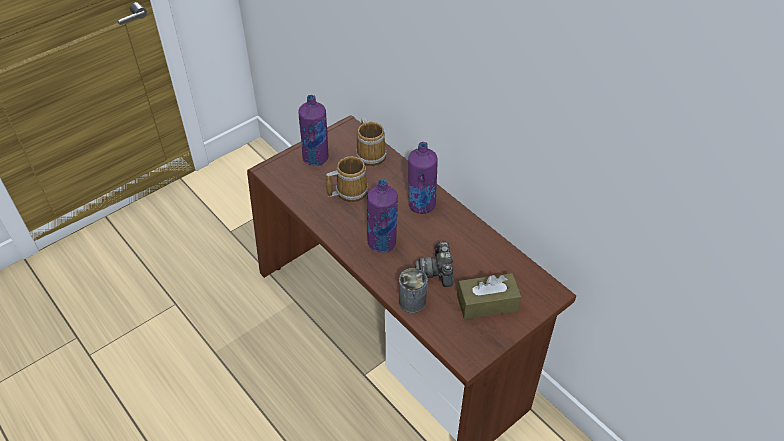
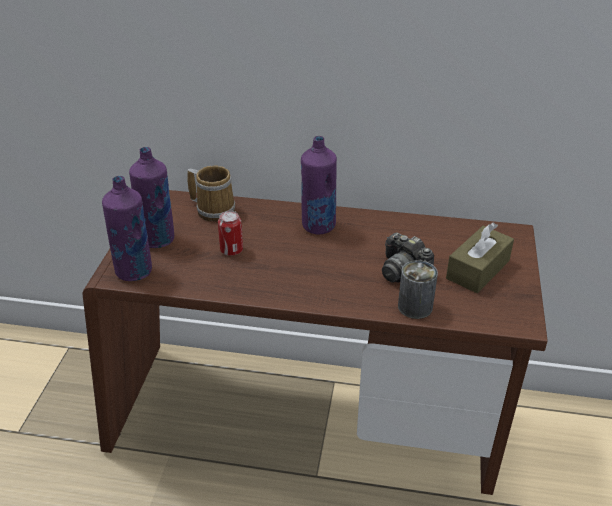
camera: 40 degrees left, 10 degrees down
mug [326,156,368,202] -> can [218,211,243,256]
purple bottle [367,179,398,253] -> purple bottle moved to [102,176,152,281]

